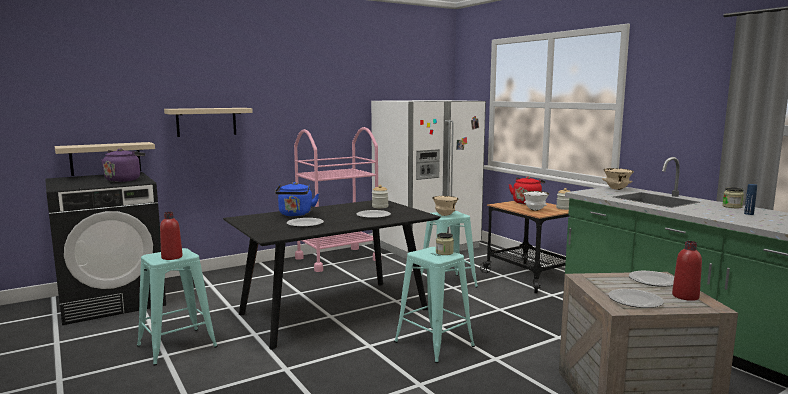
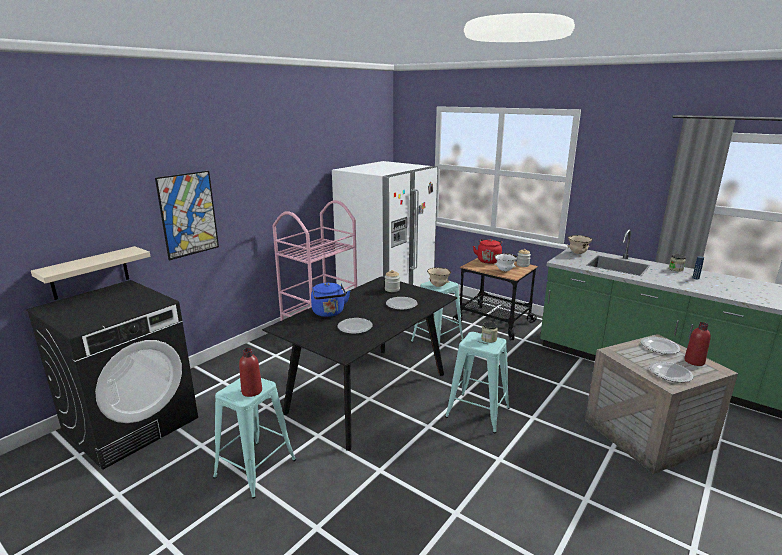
camera: 20 degrees left, 10 degrees up
purple kettle [101,148,145,182] -> none
beige shelf [164,108,253,137] -> picture [155,171,219,260]

